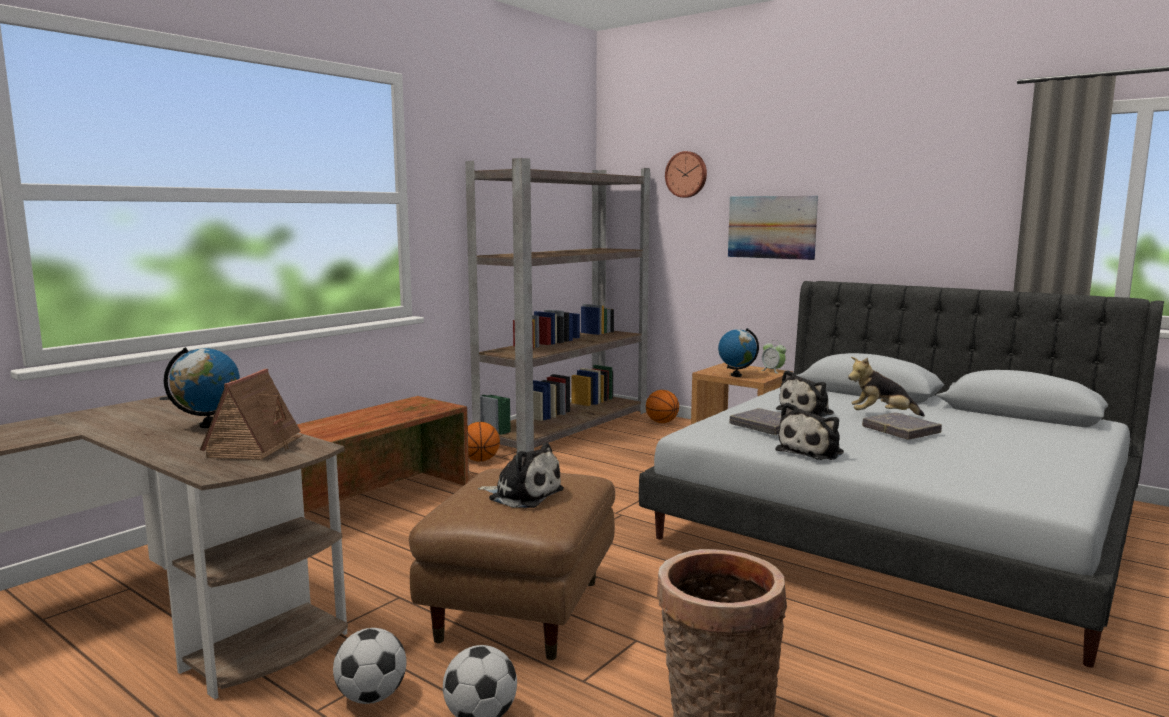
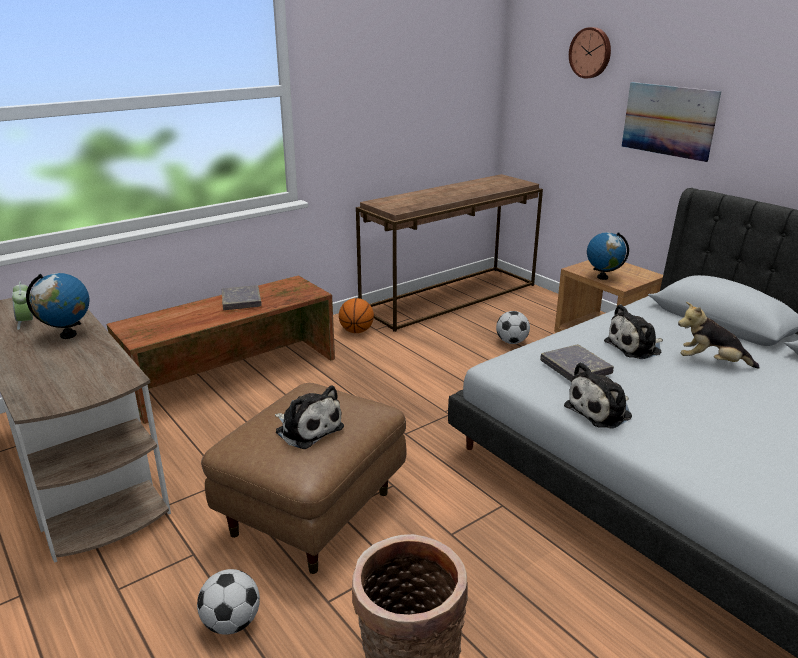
camera: 15 degrees right, 15 degrees up
toy house [200,369,303,460] -> none
football [333,628,406,704] -> football moved to [496,311,530,344]
brown bookcase [465,158,650,452] -> brown console table [356,174,543,332]
basketball [646,390,679,423] -> none
alarm clock [761,340,786,374] -> alarm clock moved to [12,281,33,330]
grey book [862,412,942,440] -> grey book moved to [222,285,262,310]

